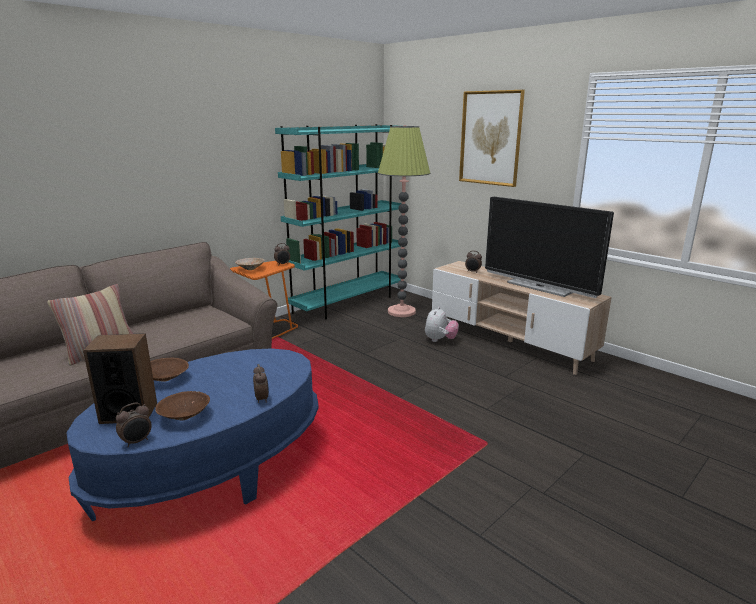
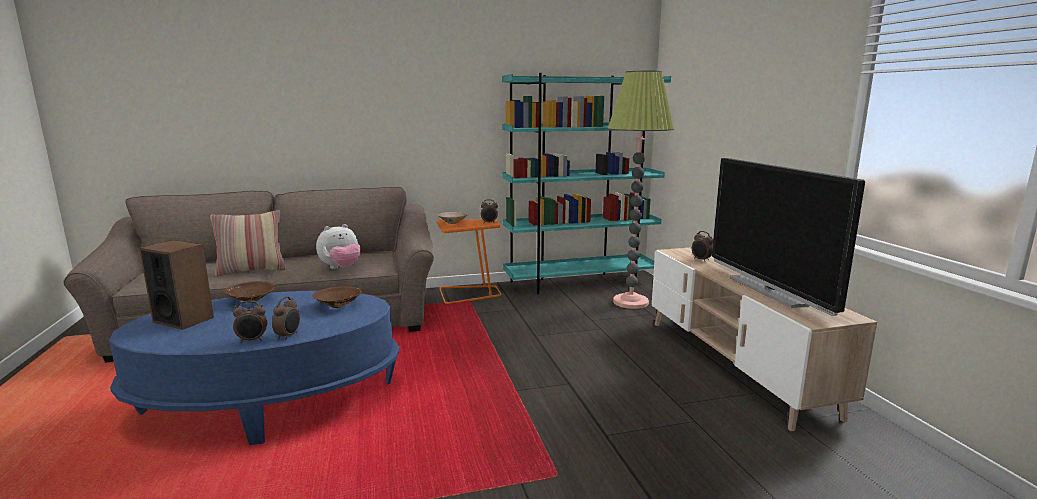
camera: 30 degrees right, 5 degrees down
alarm clock [116,402,152,447] -> alarm clock moved to [233,301,267,343]
brown bowl [155,391,210,420] -> brown bowl moved to [312,286,362,308]
plush toy [425,307,459,342] -> plush toy moved to [316,224,361,269]
picture [459,90,525,187] -> none

